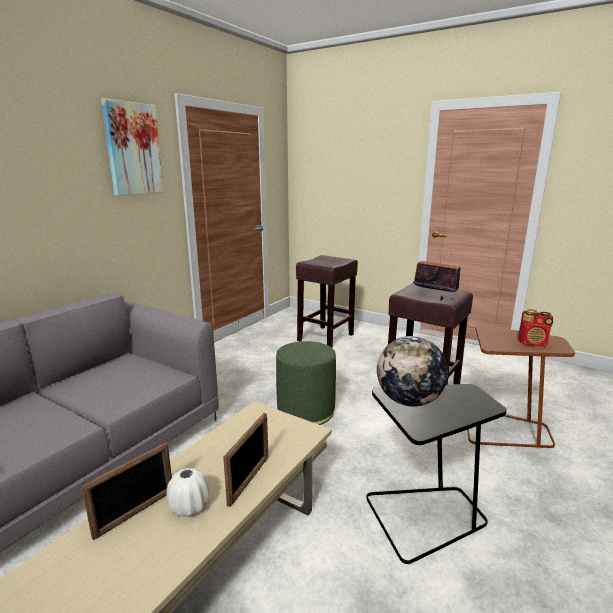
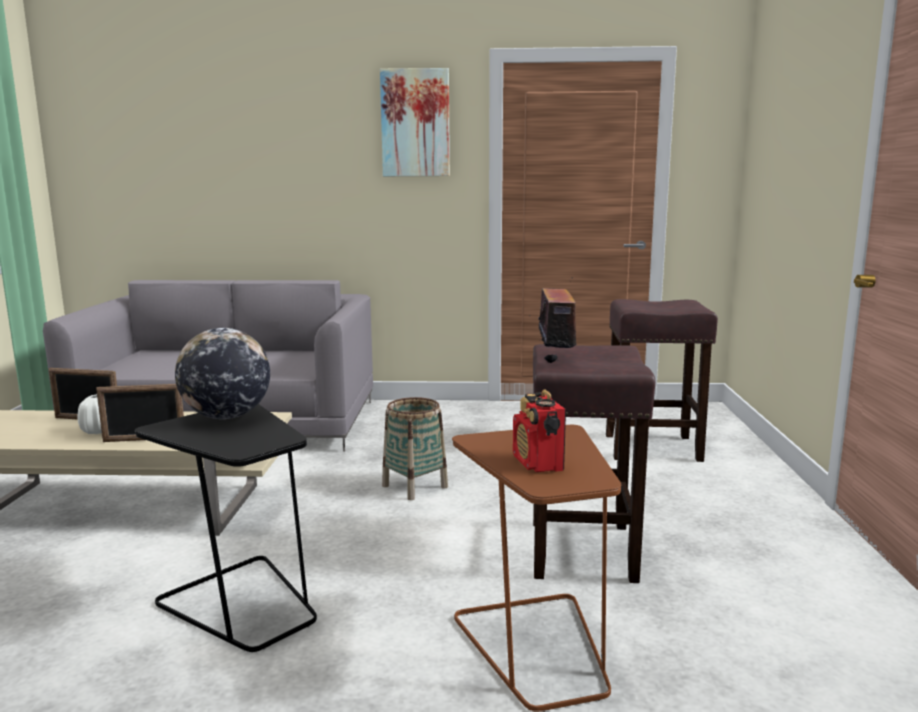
camera: 60 degrees right, 5 degrees down
green ottoman [276,341,336,425] -> basket [382,397,448,500]

